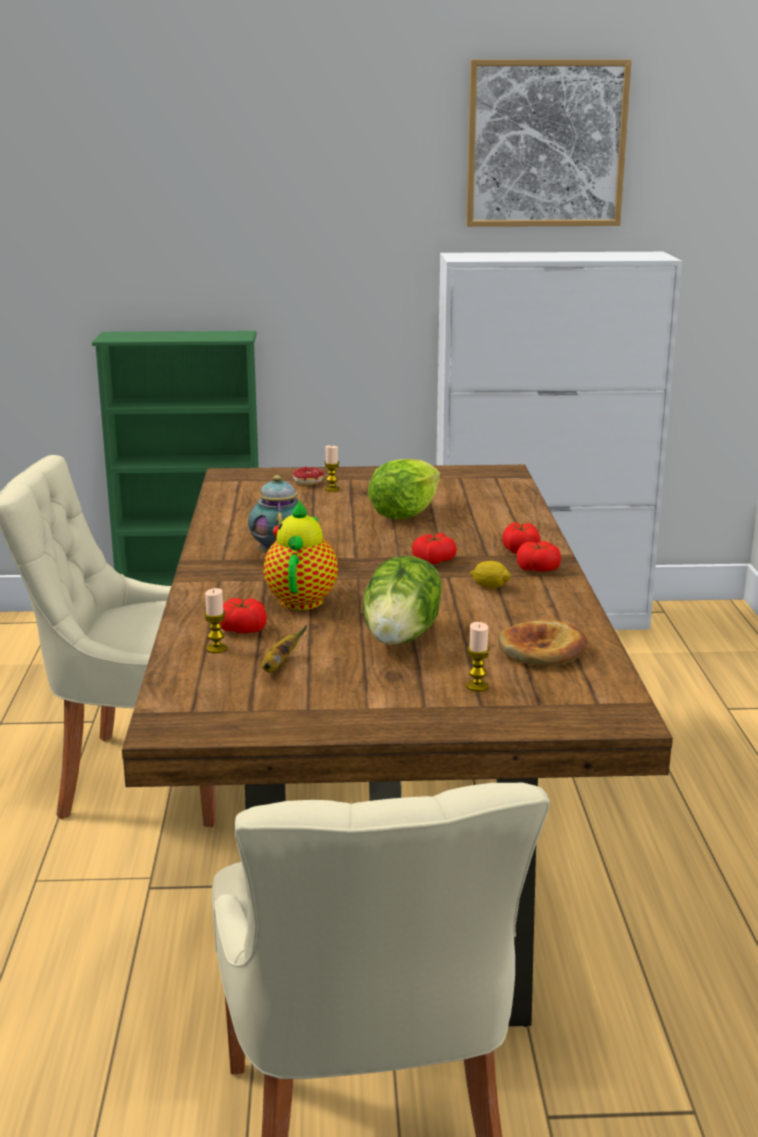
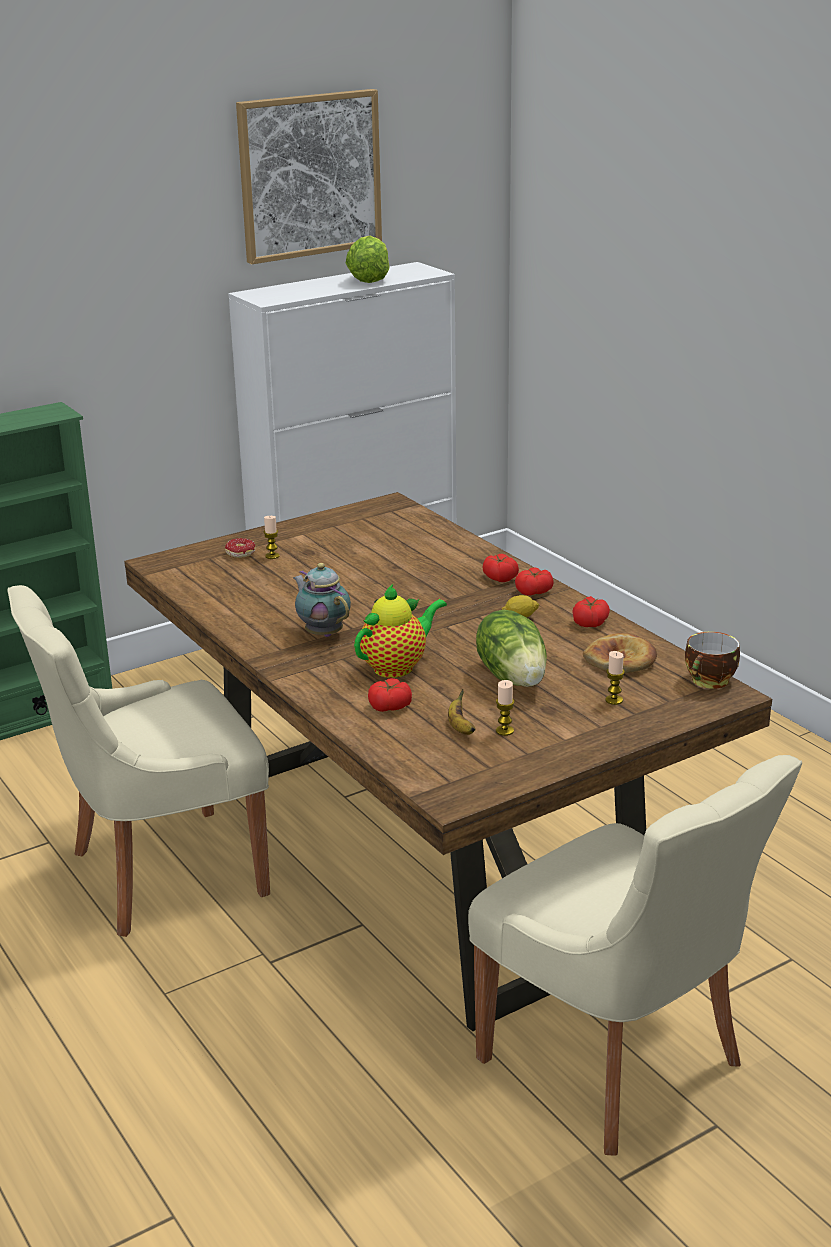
camera: 30 degrees left, 5 degrees up
candle [204,588,227,653] -> candle moved to [496,680,515,736]
teapot [264,500,338,610] -> teapot turned 75 degrees clockwise [354,584,447,678]
lettuce [368,459,440,519] -> lettuce moved to [346,236,390,283]
tomato [412,533,457,564] -> tomato moved to [572,596,610,627]
none -> cup [685,632,740,689]

